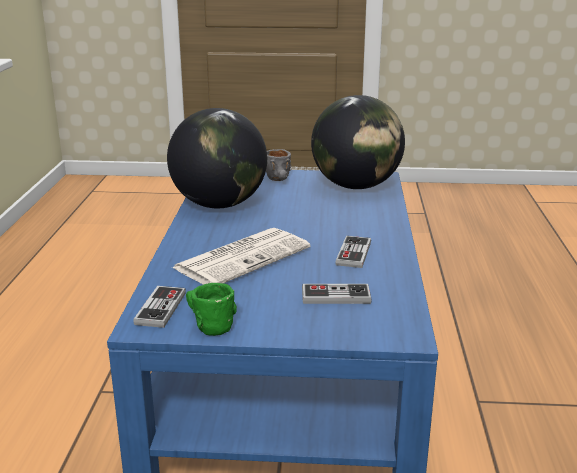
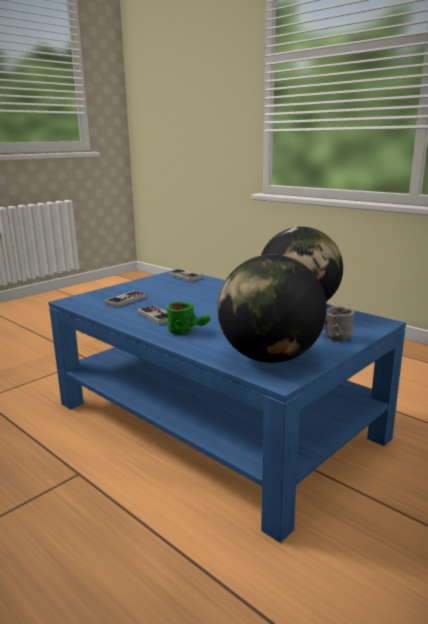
camera: 130 degrees right, 5 degrees down
newspaper [171,228,310,285] -> none
green mug [186,283,237,336] -> green mug moved to [167,302,210,335]

